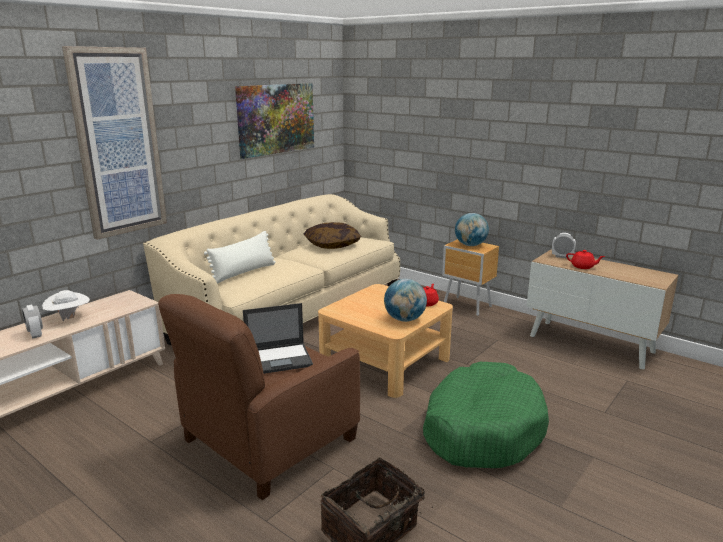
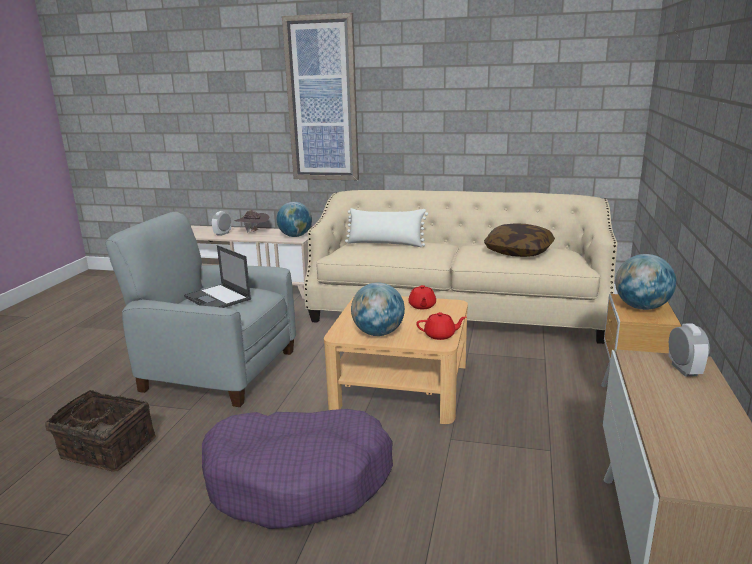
camera: 65 degrees right, 0 degrees up
white hat [42,290,90,321] -> brown hat [234,210,270,233]
brown armchair [158,294,360,500] -> grey armchair [105,212,296,407]
picture [235,83,314,159] -> none
green dog bed [423,362,549,468] -> purple dog bed [202,409,393,529]
red teapot [566,250,605,269] -> red teapot moved to [408,285,436,309]
none -> globe [277,202,312,237]

